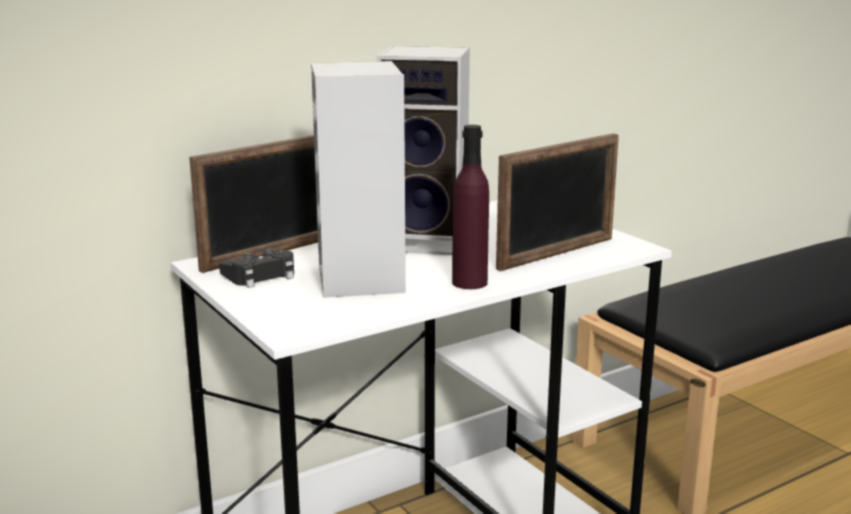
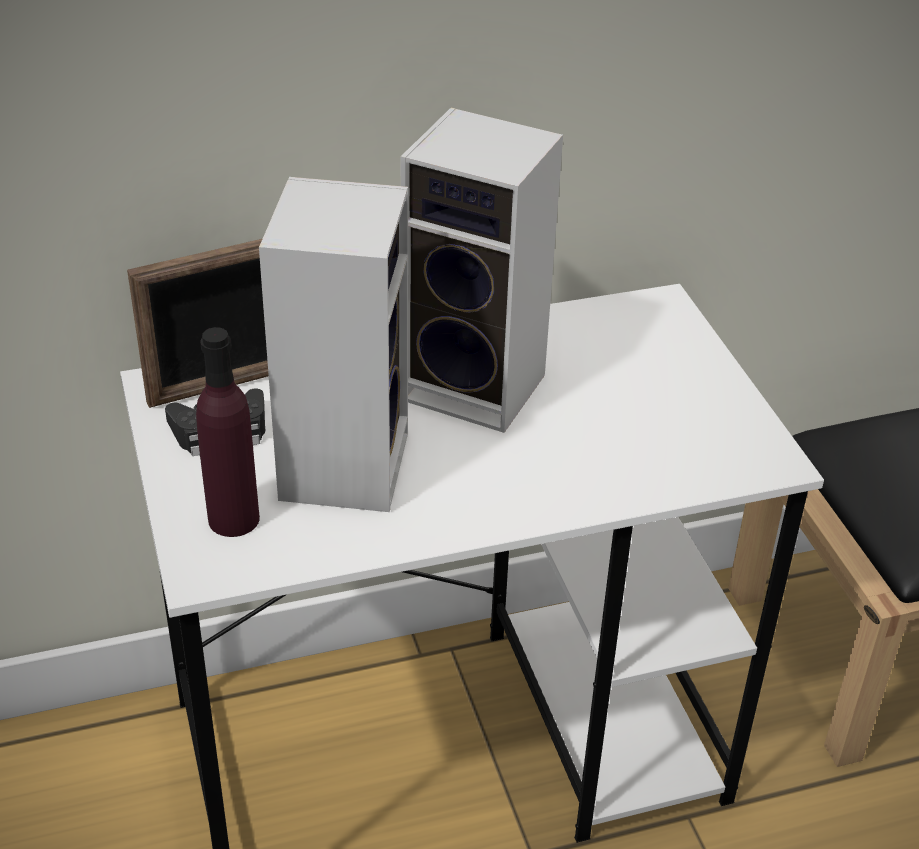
camera: 15 degrees right, 20 degrees up
purple bottle [452,125,489,289] -> purple bottle moved to [196,327,260,537]
picture frame [496,133,619,271] -> none

